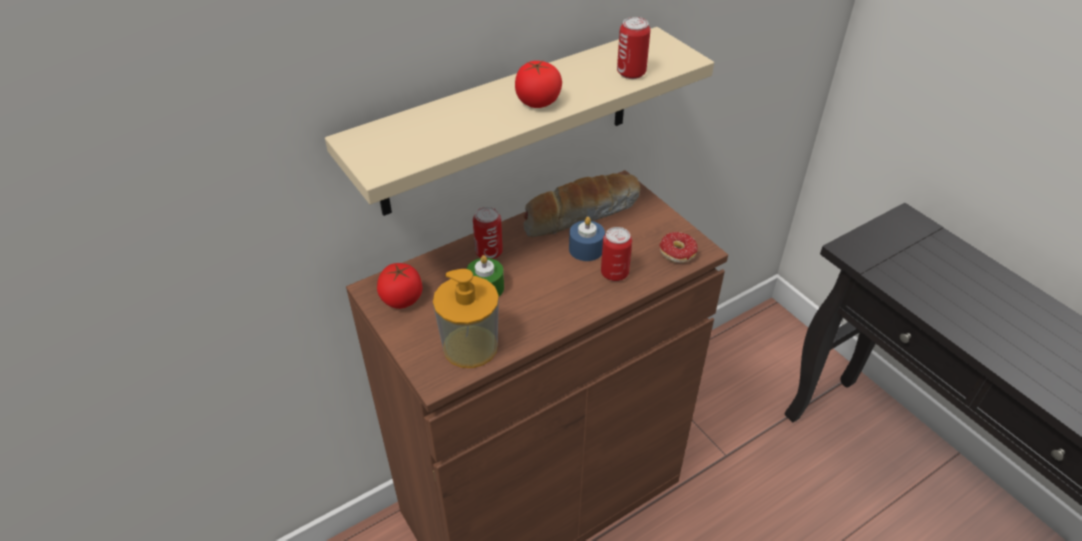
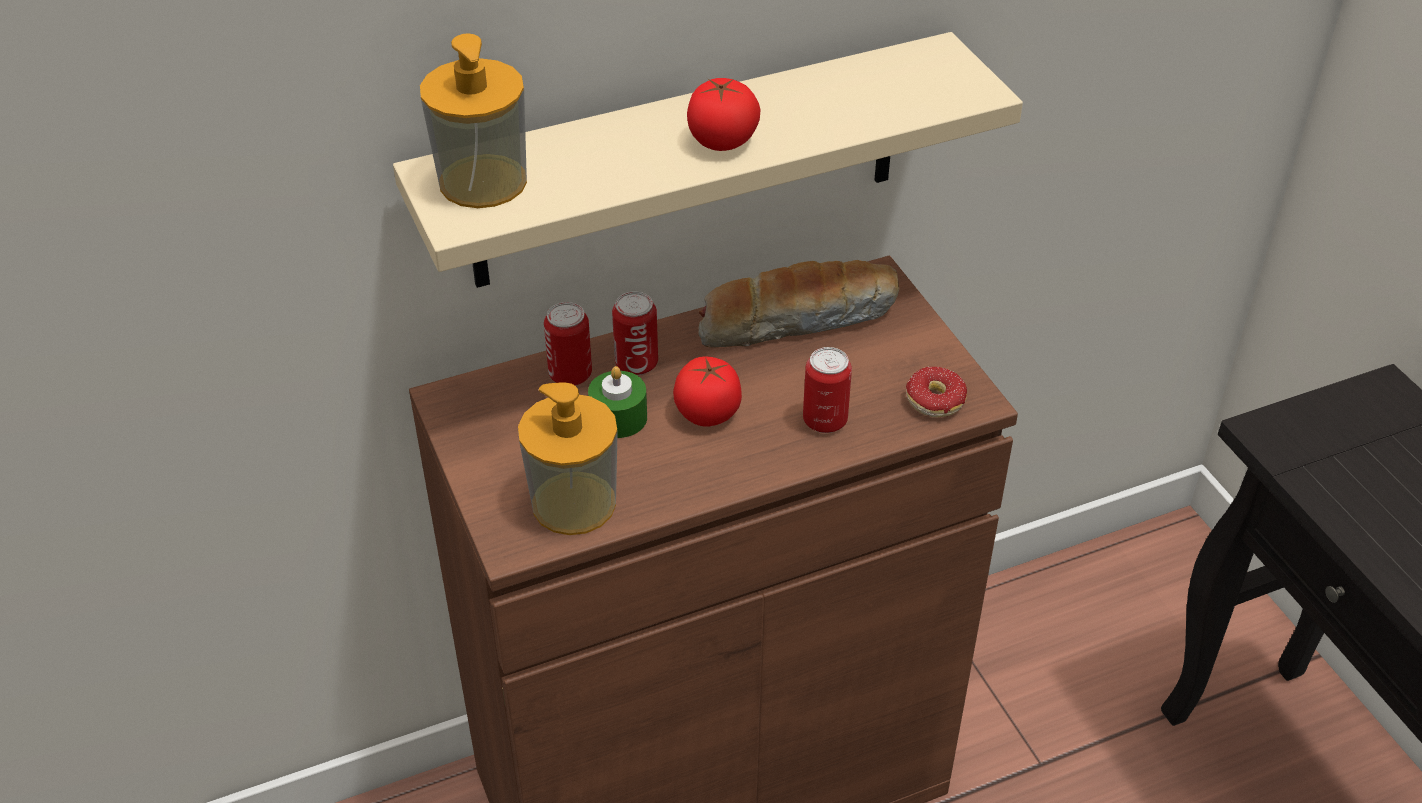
camera: 10 degrees right, 0 degrees up
tomato [377,263,422,309] -> tomato moved to [673,356,742,427]
blue candle [569,217,605,261] -> none
can [617,17,650,79] -> can moved to [544,302,592,386]
none -> soap dispenser [420,33,527,208]

